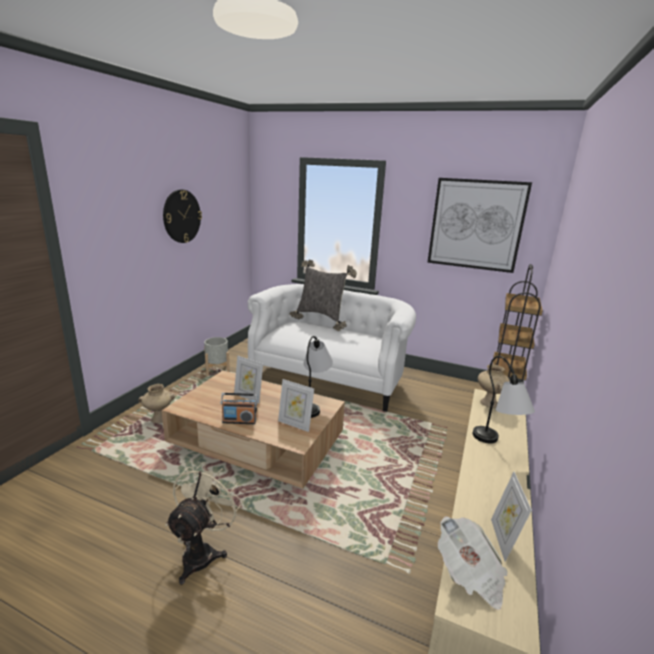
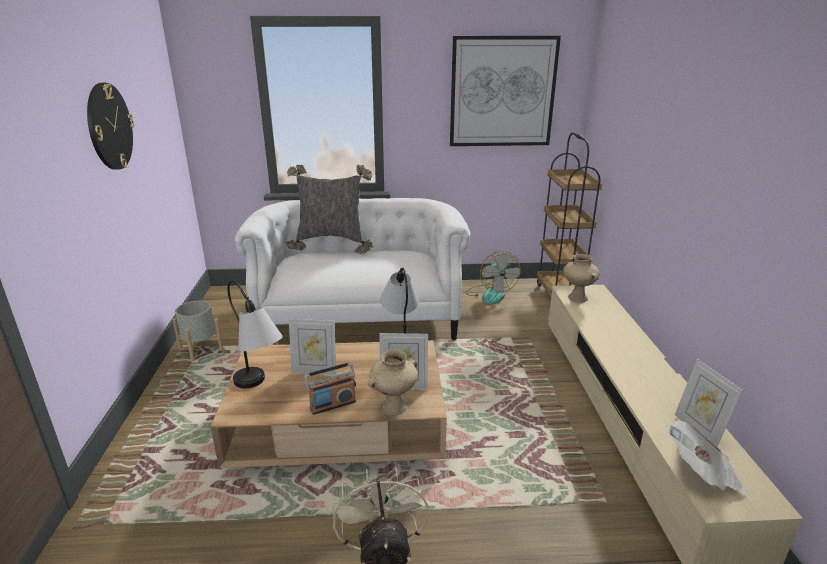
camera: 25 degrees left, 5 degrees up
beige vase [138,384,175,423] -> beige vase moved to [368,349,418,416]
table lamp [473,356,535,443] -> table lamp moved to [227,280,283,388]
none -> fan [466,251,521,304]

